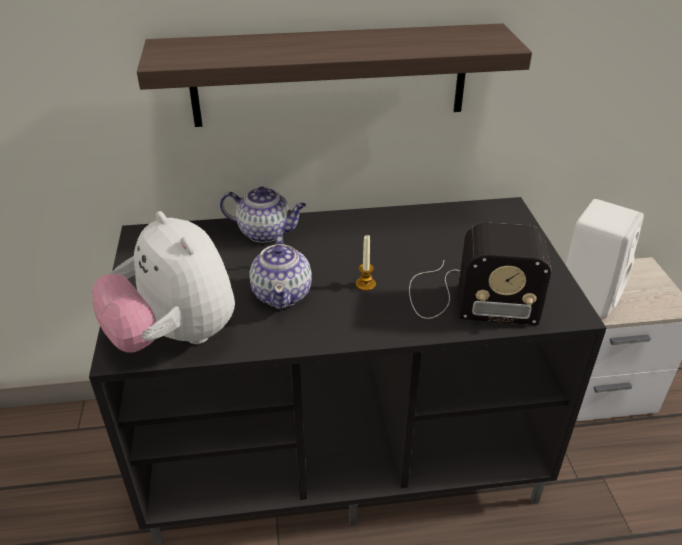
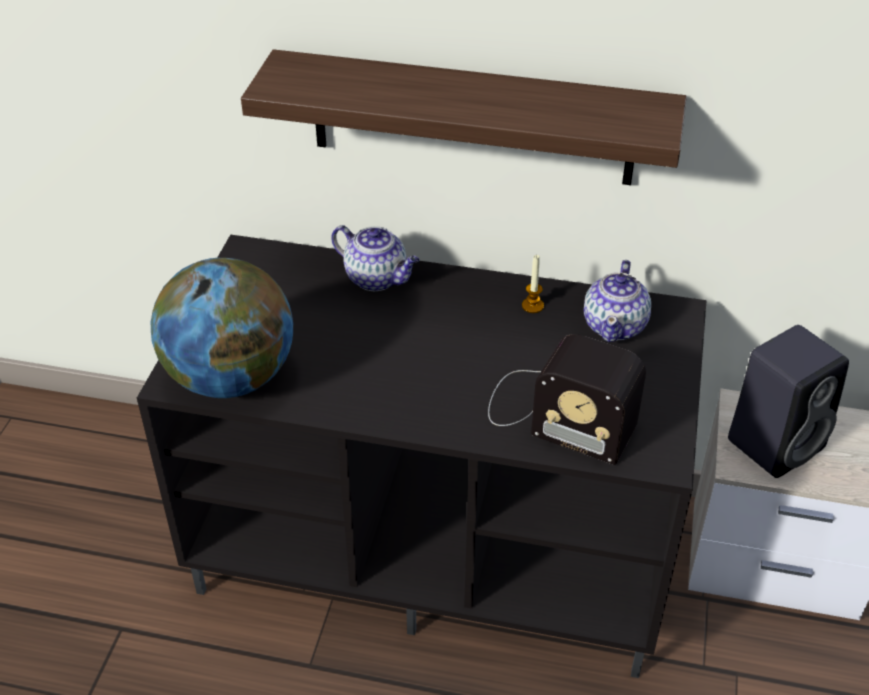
camera: 20 degrees right, 5 degrees up
plush toy [92,211,235,353] -> globe [151,258,293,398]
teapot [249,233,312,310] -> teapot moved to [584,260,651,342]
candle [356,235,376,291] -> candle moved to [522,255,544,313]
white speaker [566,199,644,318] -> black speaker [728,325,849,478]

